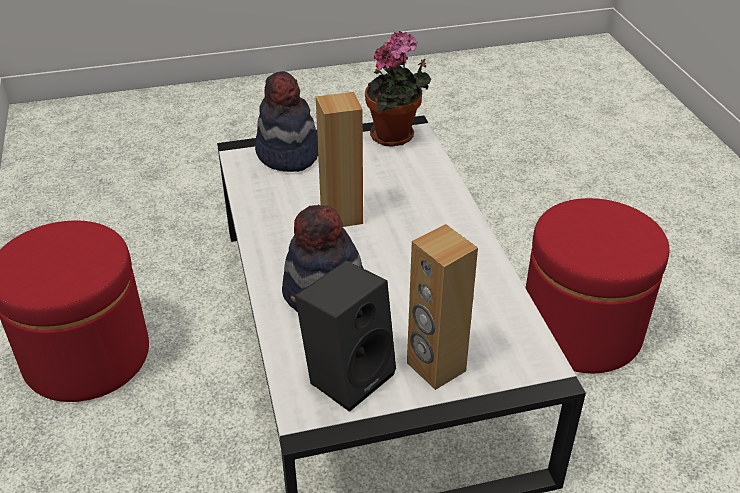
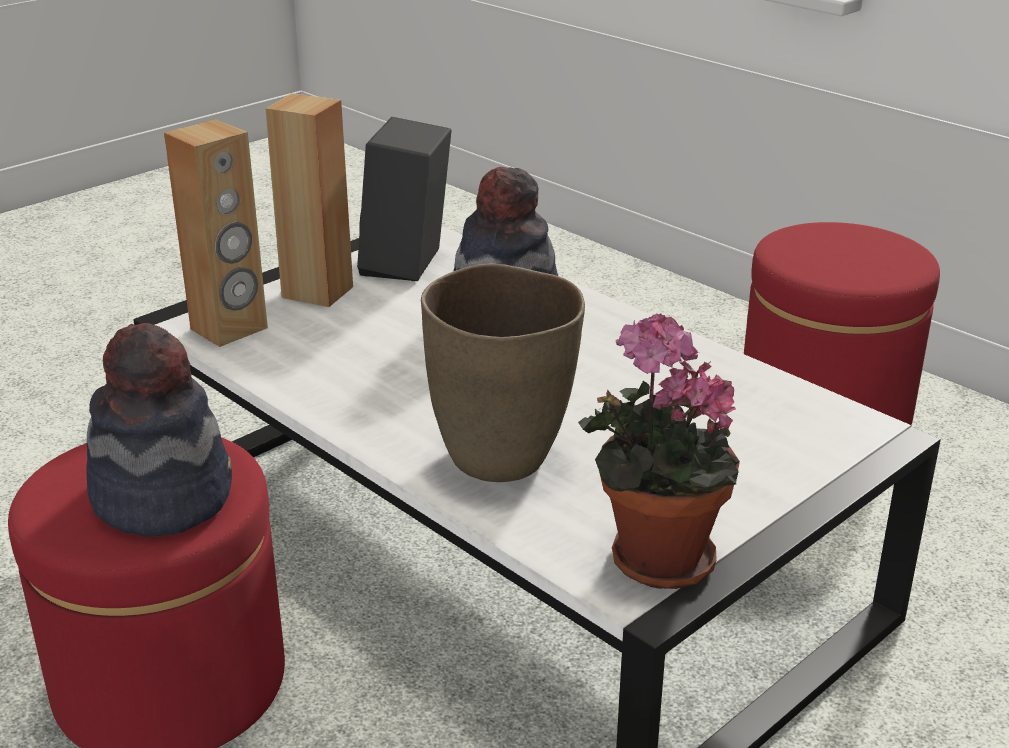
camera: 150 degrees right, 10 degrees down
hat [255,71,318,172] -> hat moved to [86,323,232,537]
brown speaker [316,92,363,227] -> brown speaker moved to [164,119,268,347]
none -> brown vase [421,264,585,482]

